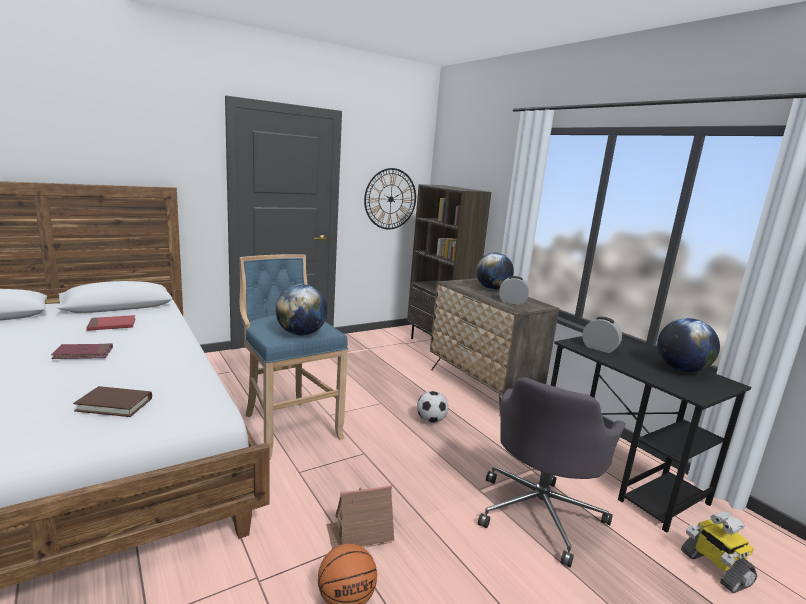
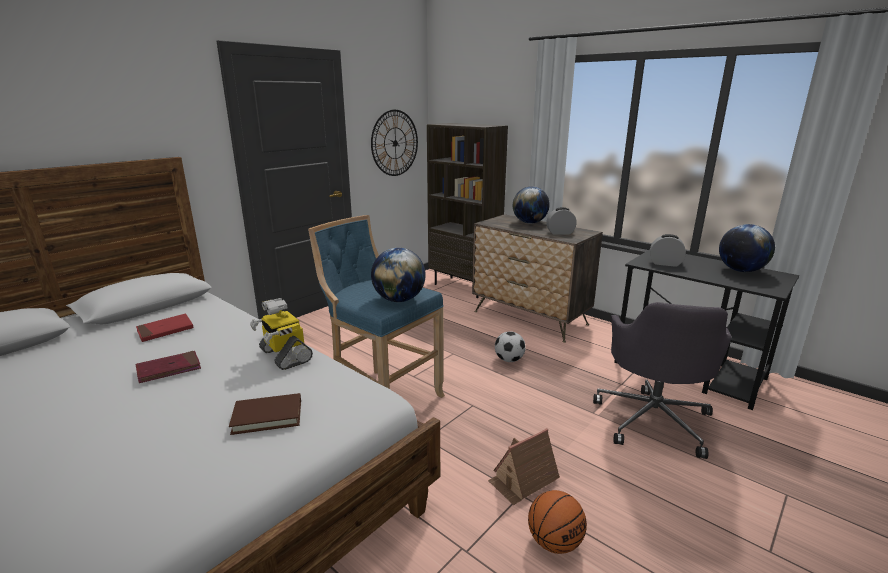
camera: 15 degrees left, 5 degrees up
toy robot [681,511,757,593] -> toy robot moved to [250,298,313,370]

